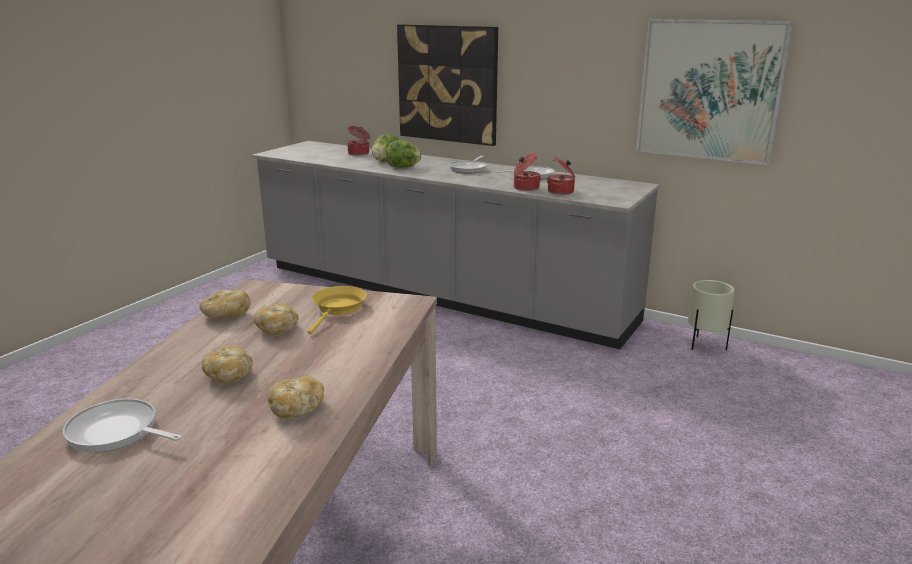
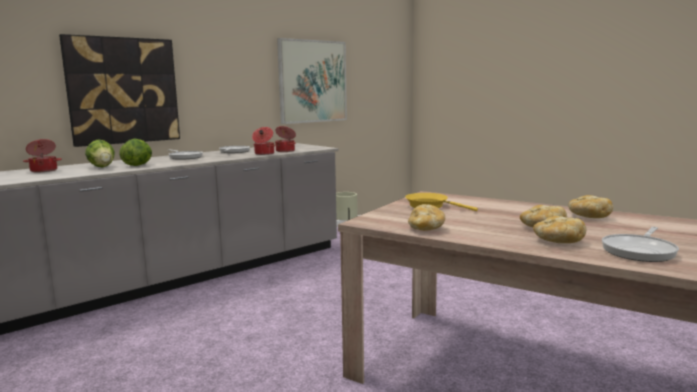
camera: 70 degrees left, 10 degrees down
bread [254,303,299,335] -> bread moved to [533,216,586,243]

